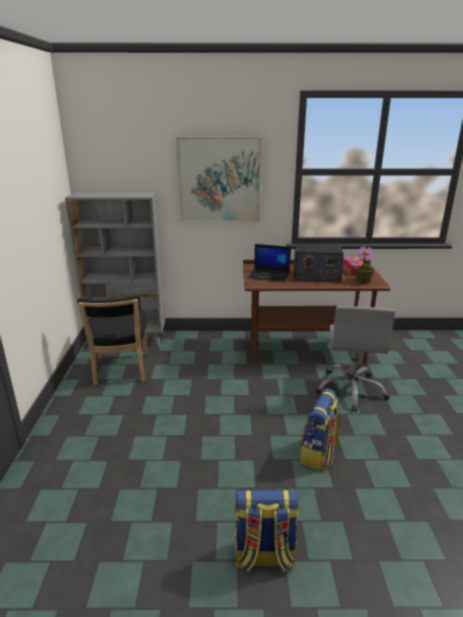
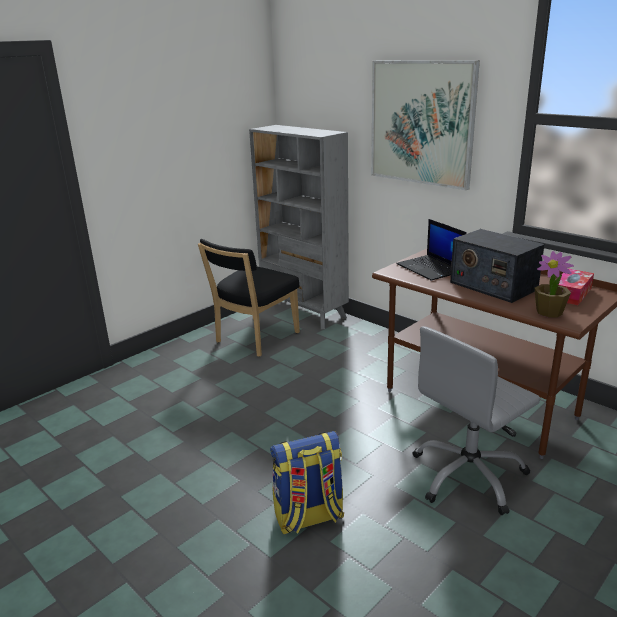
camera: 45 degrees right, 0 degrees up
backpack [235,489,299,572] -> none

